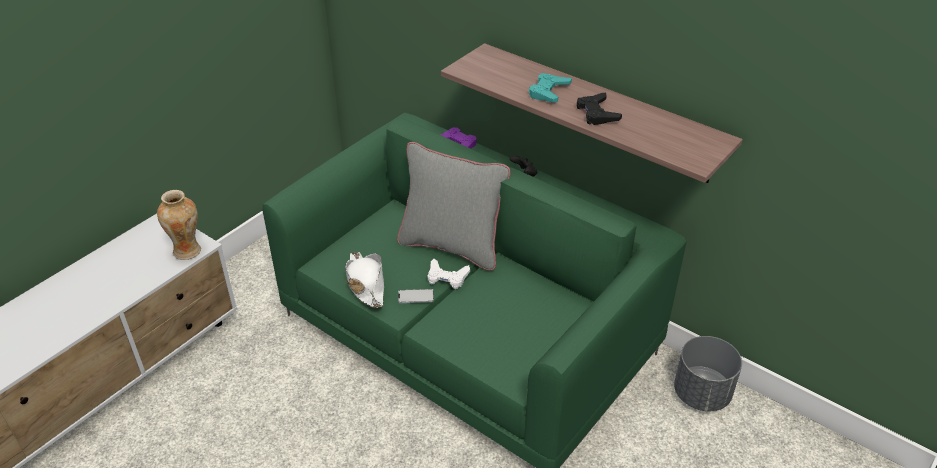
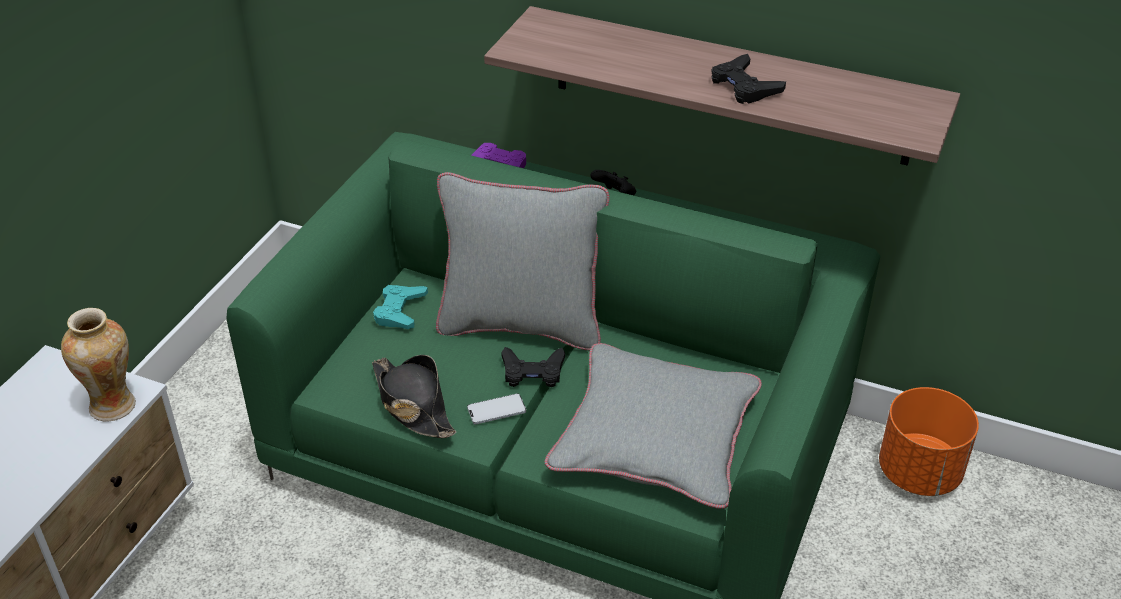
camera: 15 degrees left, 0 degrees up
white hat [345,252,384,308] -> black hat [372,355,456,438]
white game controller [428,259,470,289] -> black game controller [501,347,565,387]
turquoise game controller [529,73,572,103] -> turquoise game controller moved to [373,285,428,329]
grey planter [674,336,742,411] -> orange planter [879,387,979,496]
none -> grey pillow [545,343,762,509]

